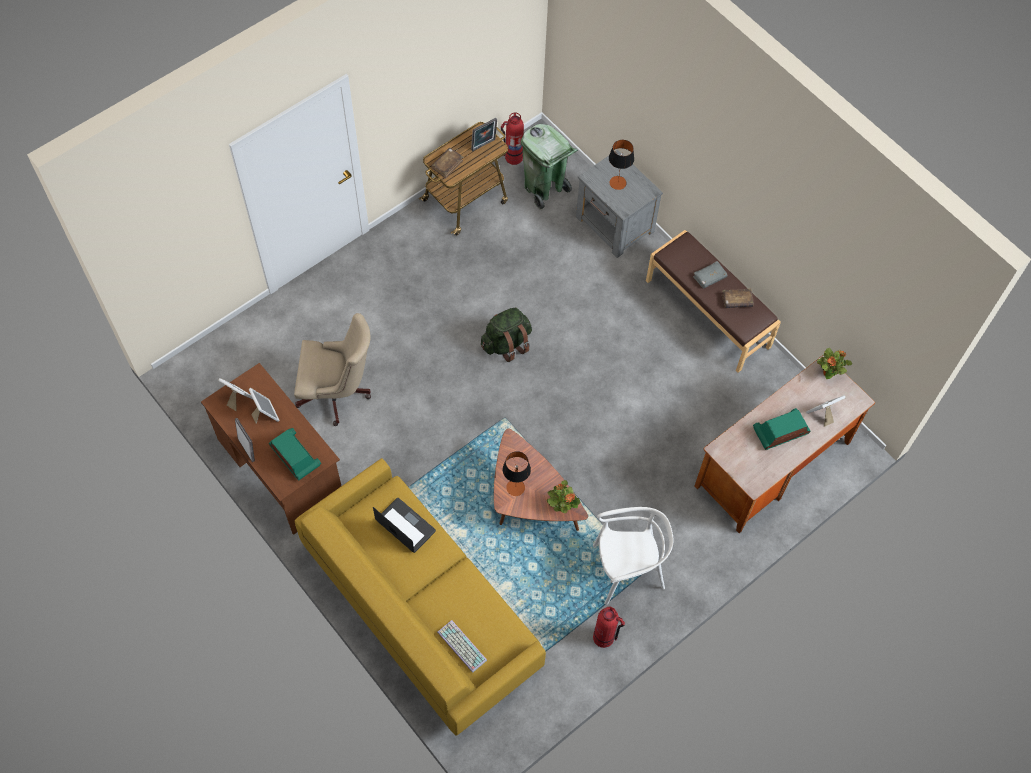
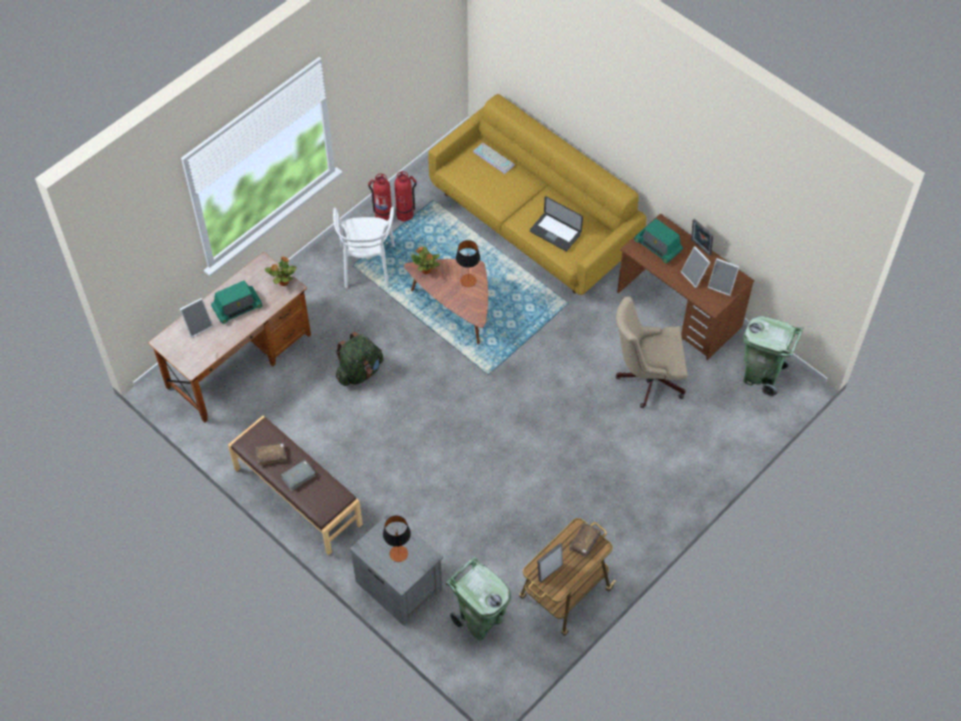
camera: 175 degrees right, 5 degrees down
green backpack [481,308,532,362] -> green backpack moved to [336,332,383,386]
fire extinguisher [501,113,524,165] -> fire extinguisher moved to [394,171,417,222]
white chair [593,507,674,605] -> white chair turned 75 degrees counterclockwise [333,207,395,288]
potted plant [817,348,852,379] -> potted plant moved to [265,257,297,286]
none -> green trash can [743,316,803,397]

